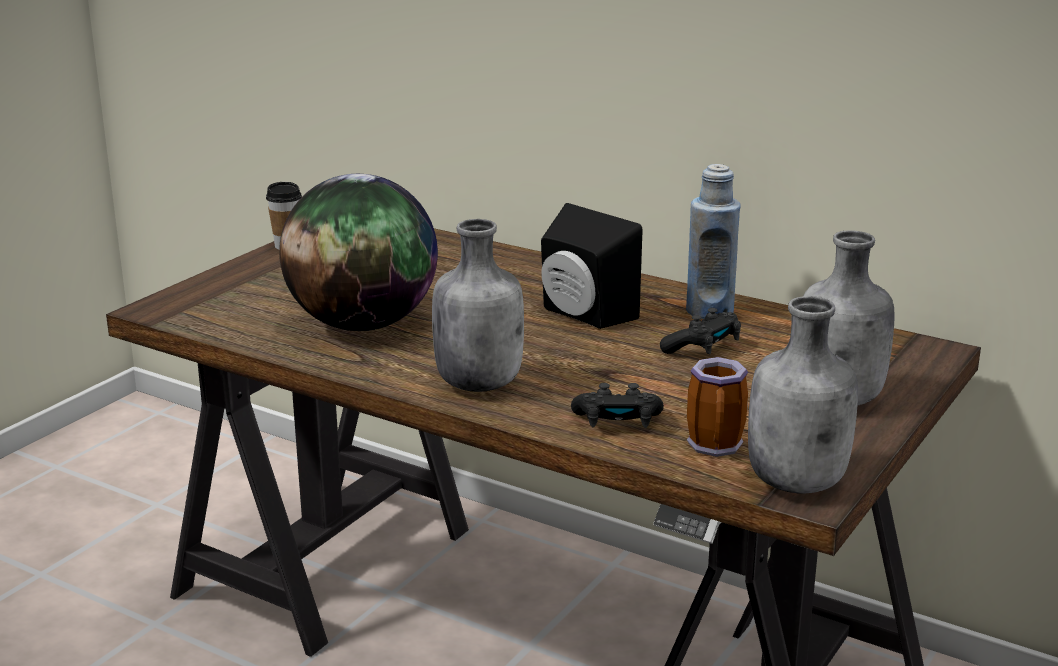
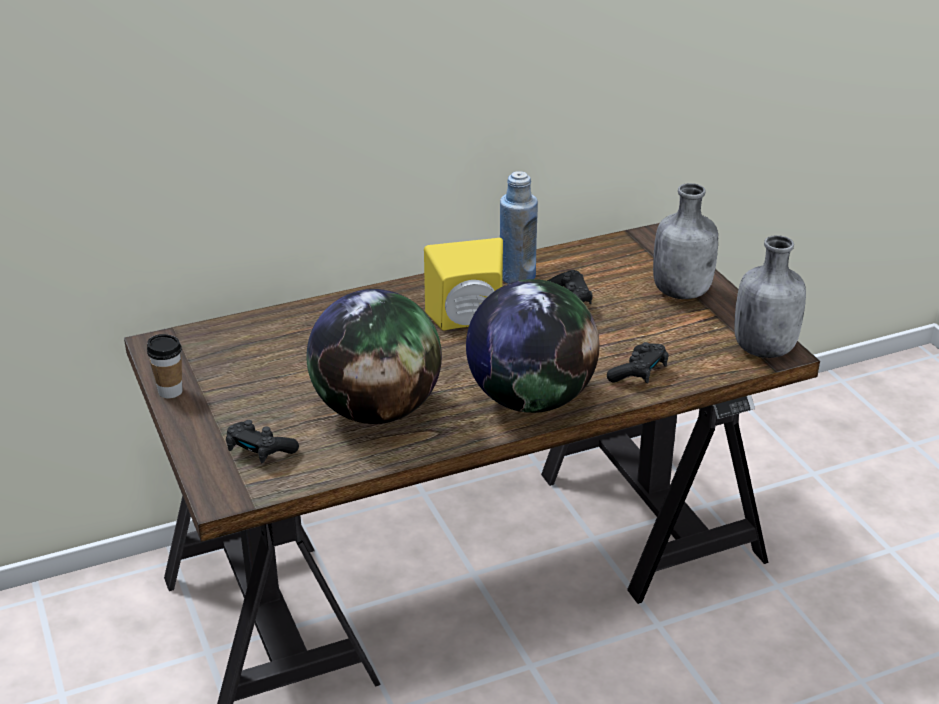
camera: 55 degrees left, 10 degrees up
grey bottle [432,219,524,392] -> globe [466,279,599,413]
black speaker [541,203,643,329] -> yellow speaker [424,238,503,330]
mug [687,357,748,457] -> none
none -> black game controller [226,420,299,463]

